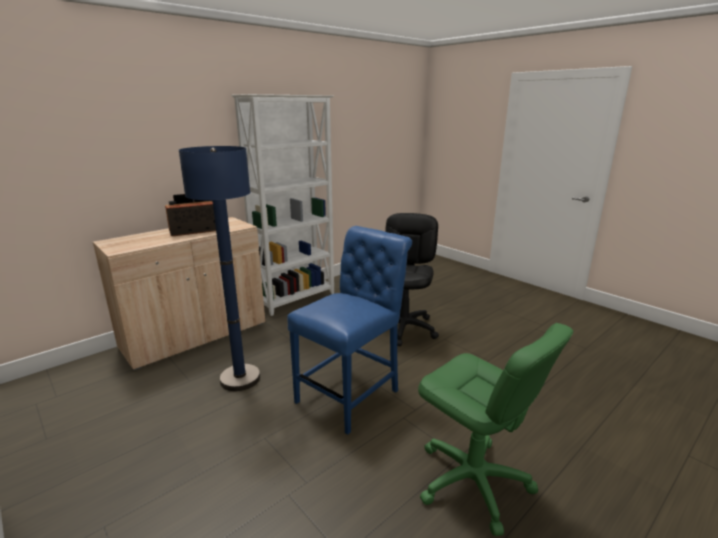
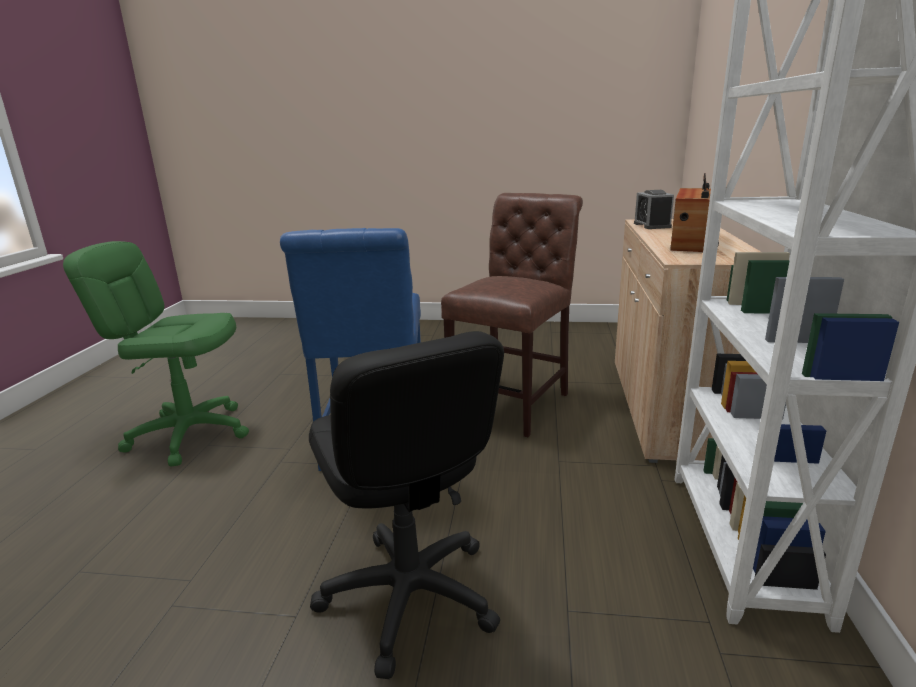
camera: 140 degrees right, 0 degrees up
blue floor lamp [179,146,260,391] -> brown chair [441,193,583,437]
none -> alarm clock [634,190,674,229]

